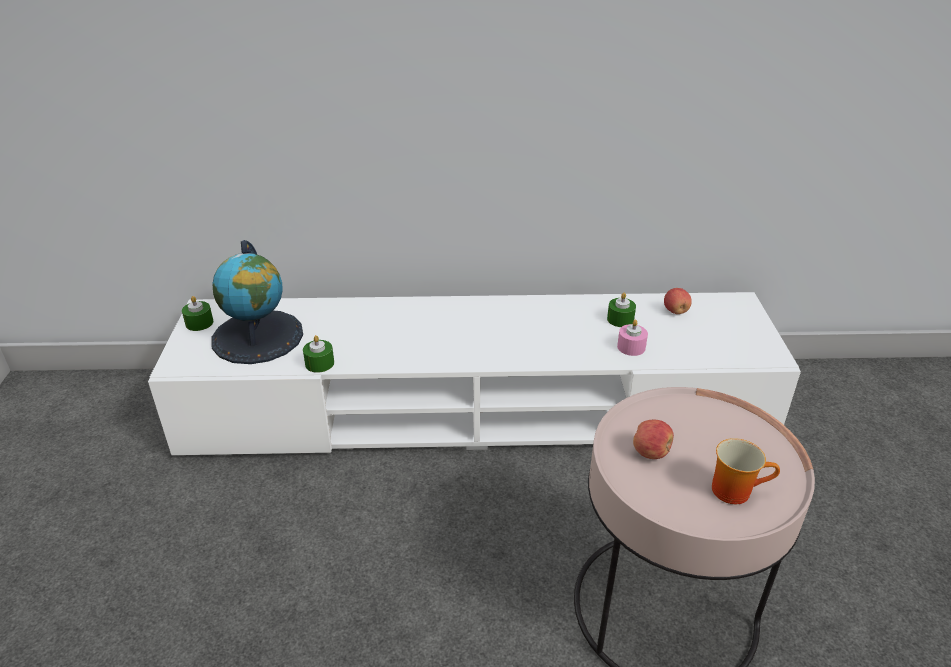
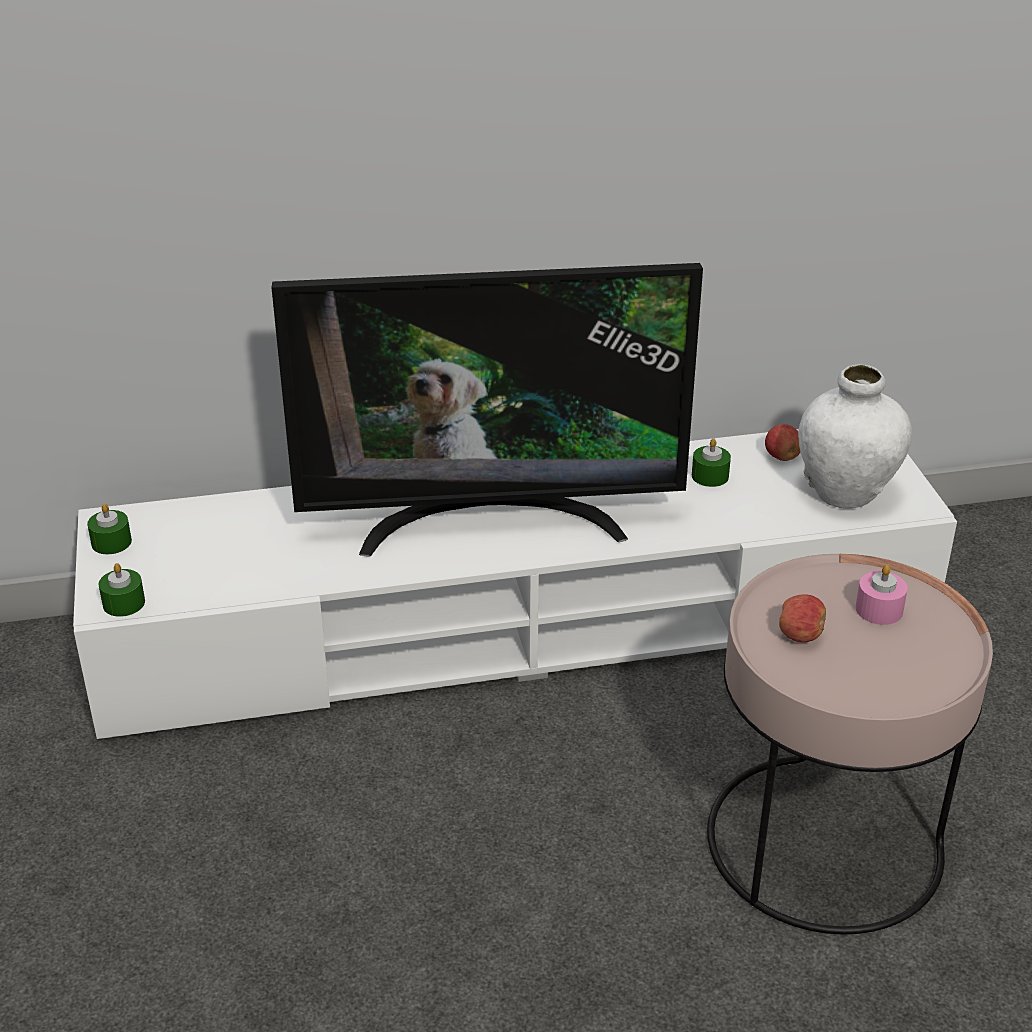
camera: 10 degrees left, 0 degrees up
globe [211,240,303,364] -> none
green candle [303,335,334,373] -> green candle moved to [99,563,145,617]
pink candle [617,319,648,356] -> pink candle moved to [856,565,908,625]
mug [712,438,780,504] -> none
none -> television [271,263,703,557]
none -> white vase [798,365,912,509]

